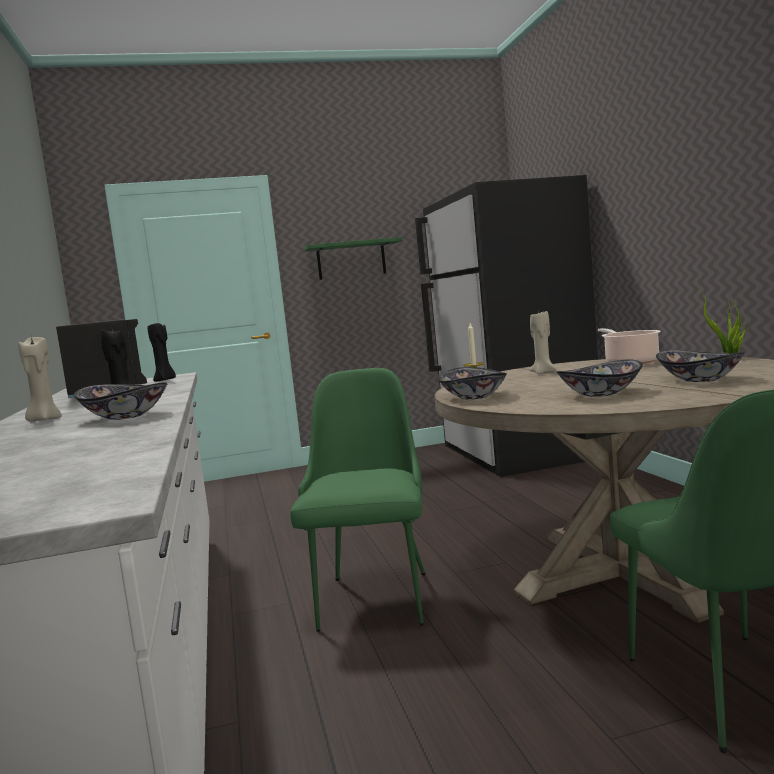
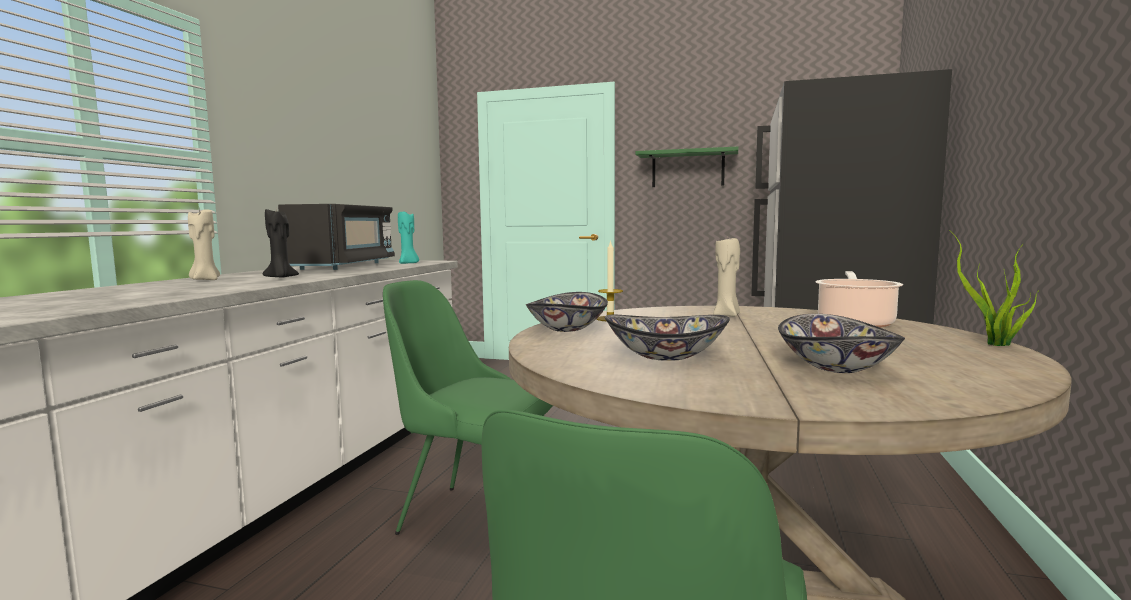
camera: 30 degrees right, 0 degrees up
bowl [74,382,168,420] -> none
black candle [147,323,176,382] -> turquoise candle [398,212,419,264]
green chair [290,368,426,632] -> green chair turned 105 degrees counterclockwise [383,280,553,535]

